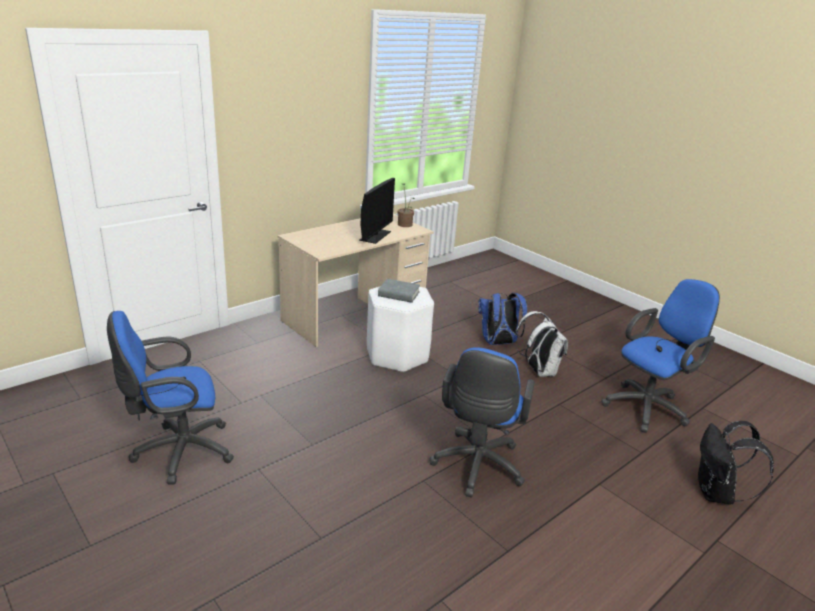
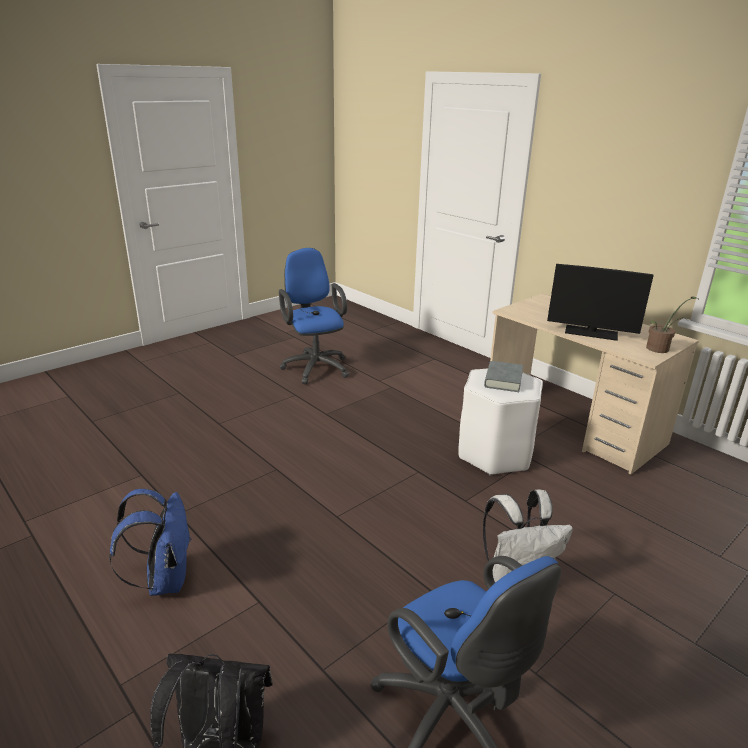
camera: 90 degrees right, 0 degrees up
blue office chair [429,347,535,497] -> none
blue backpack [478,293,527,345] -> blue backpack moved to [109,489,190,596]

